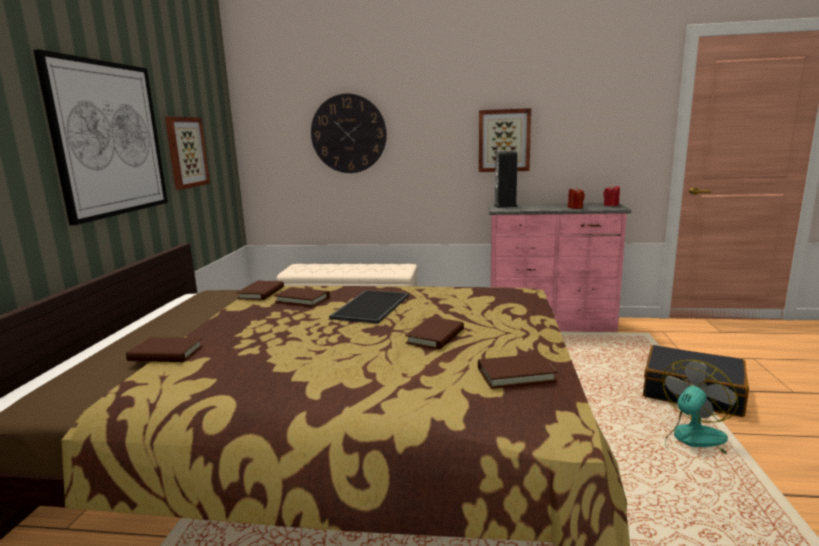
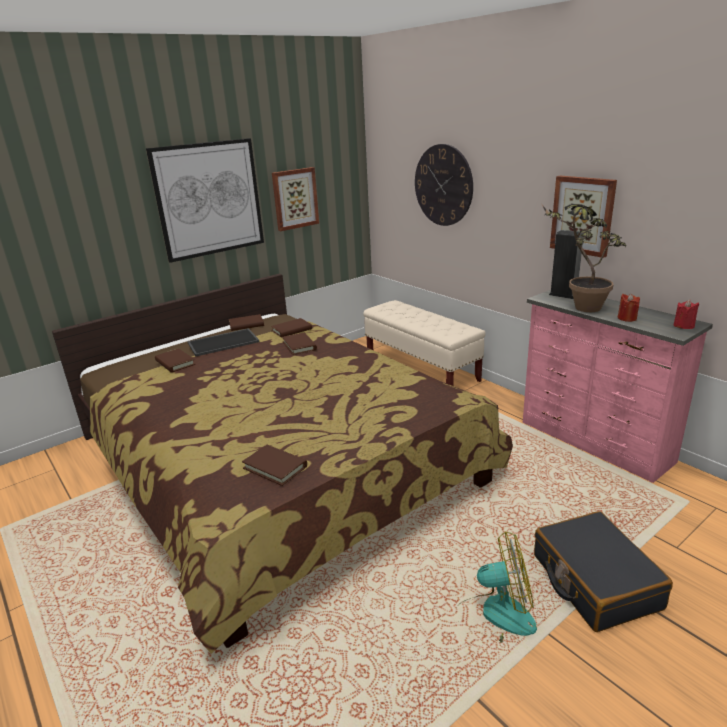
camera: 45 degrees right, 10 degrees up
tray [329,290,409,324] -> tray moved to [187,328,260,356]
brown book [405,317,464,350] -> brown book moved to [229,314,264,331]
none -> potted plant [542,204,626,312]

